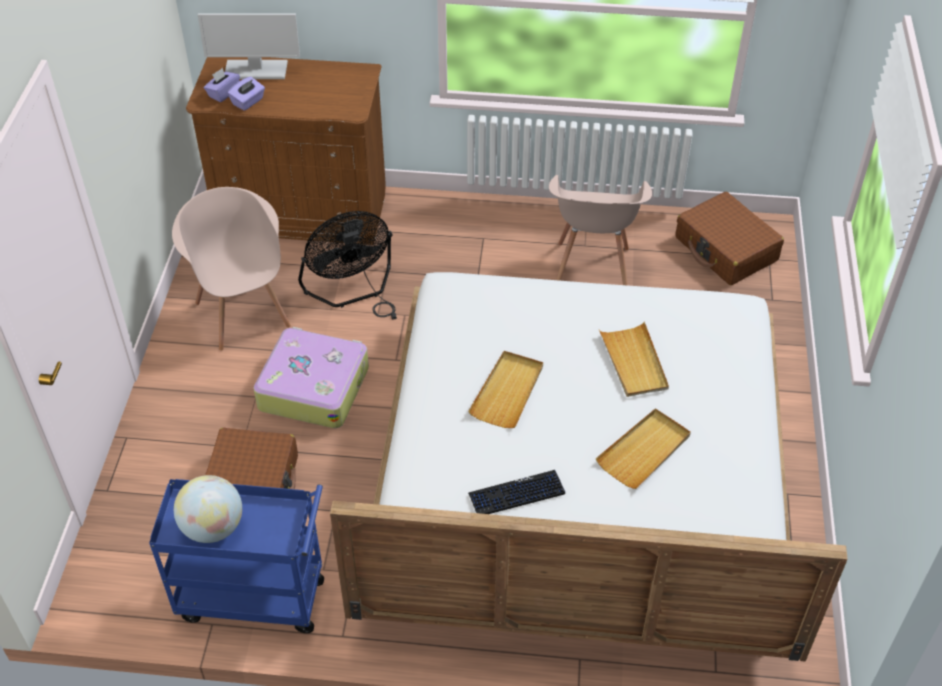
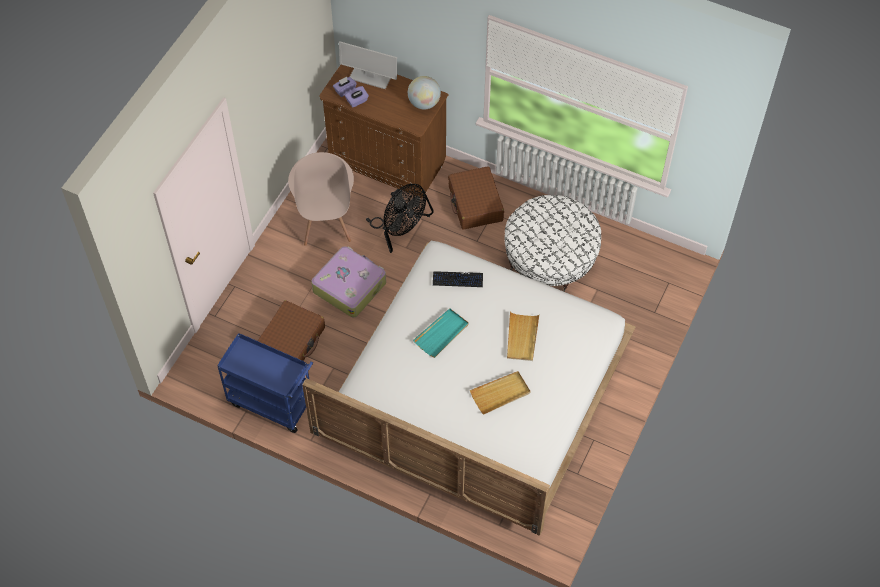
camera: 20 degrees right, 10 degrees up
globe [174,475,242,543] -> globe moved to [408,76,441,109]
black fan [298,211,397,320] -> black fan turned 135 degrees clockwise [366,184,434,253]
beige tray [468,351,543,428] -> turquoise tray [413,309,469,358]
keyboard [468,470,565,514] -> keyboard moved to [433,271,483,287]
beige chair [549,175,652,286] -> white ottoman [504,195,601,292]
brown suitcase [675,192,784,285] -> brown suitcase moved to [448,167,504,230]

